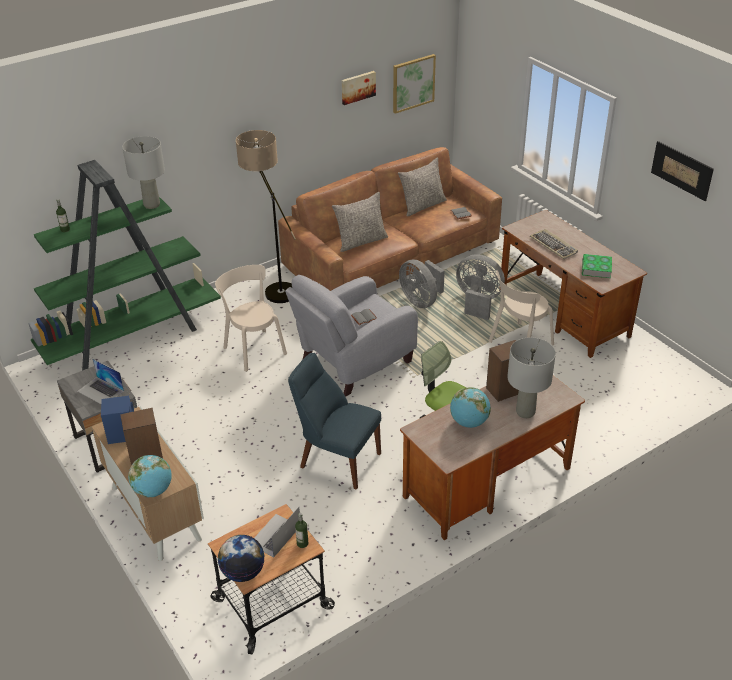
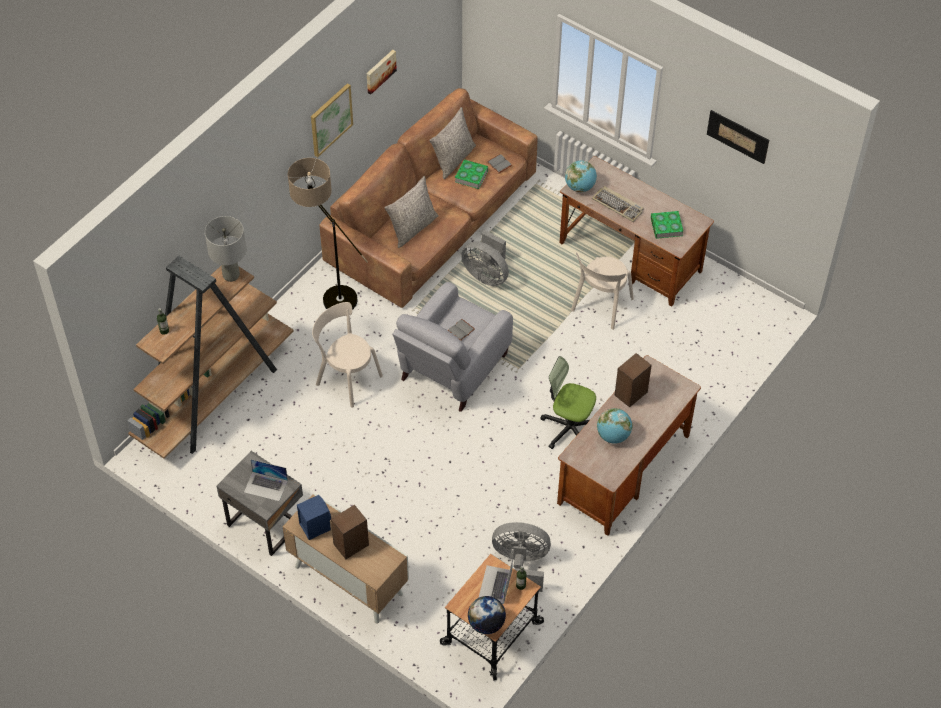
camera: 20 degrees left, 15 degrees up
green bookcase [28,160,221,371] -> brown bookcase [127,256,294,459]
globe [128,455,172,497] -> globe moved to [565,161,597,192]
blue chair [288,353,381,490] -> none
picture [393,54,436,114] -> picture moved to [311,83,353,157]
grey fan [456,254,505,320] -> grey fan moved to [492,522,551,592]
grey table lamp [507,337,556,418] -> none
none -> book [455,159,488,189]

